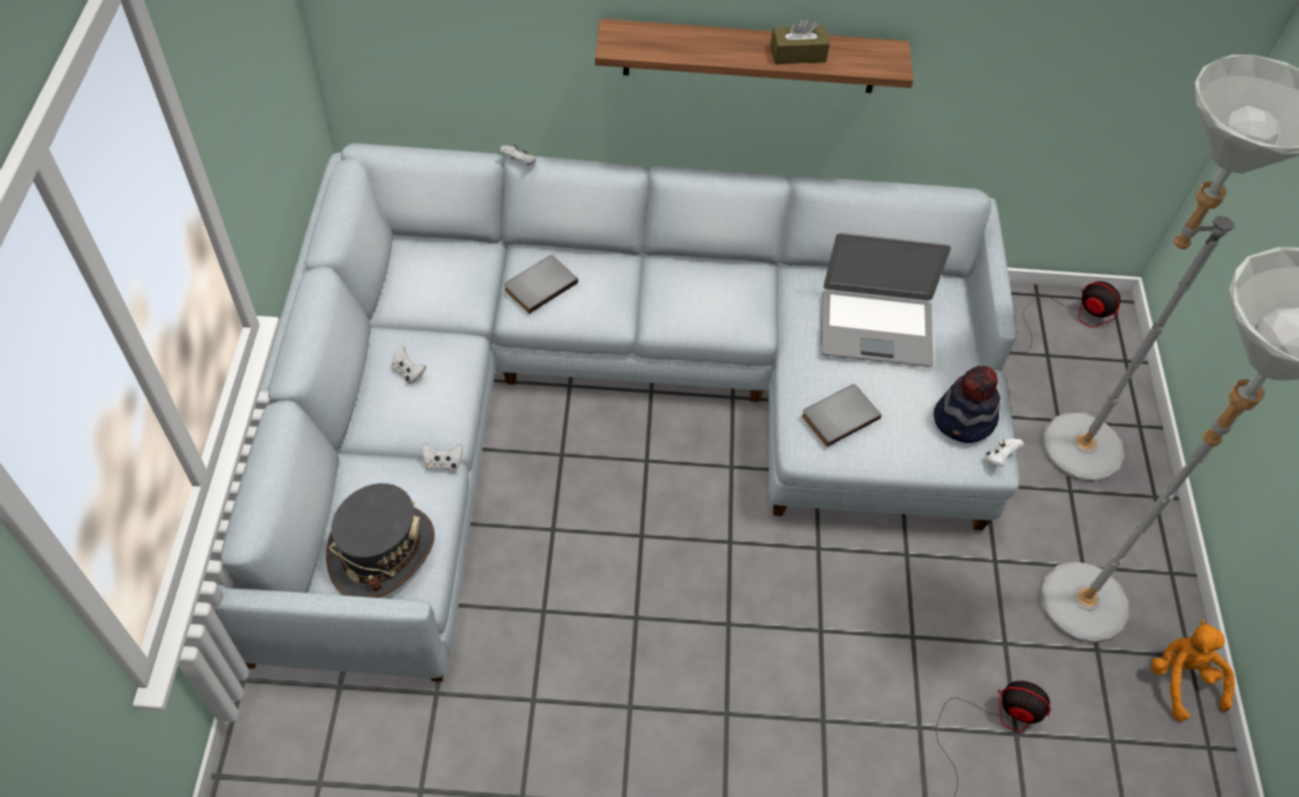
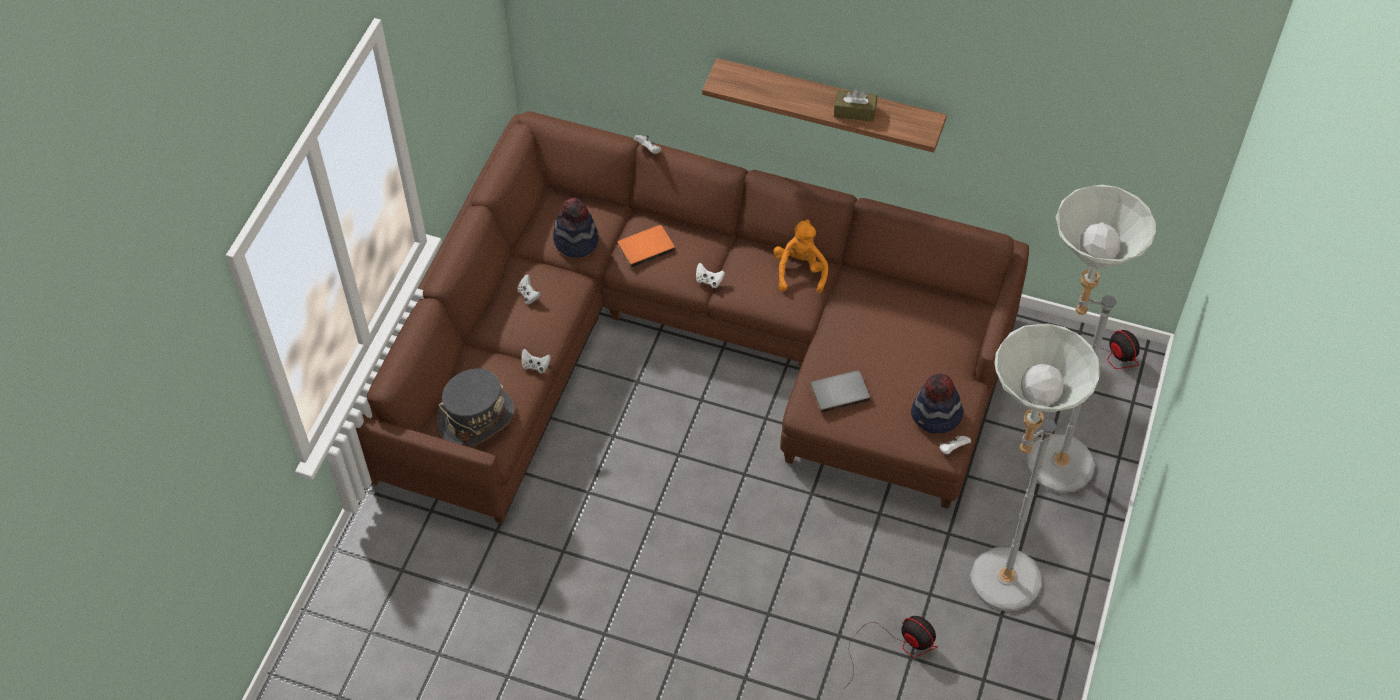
camera: 20 degrees right, 0 degrees up
grey sofa [203,143,1019,682] -> brown sofa [353,111,1029,524]
grey book [504,255,578,314] -> orange book [618,225,675,268]
laptop [820,232,951,367] -> none
orange plush toy [1151,620,1235,721] -> orange plush toy moved to [773,219,828,294]
none -> hat [553,198,598,258]
none -> white game controller [696,263,725,288]

